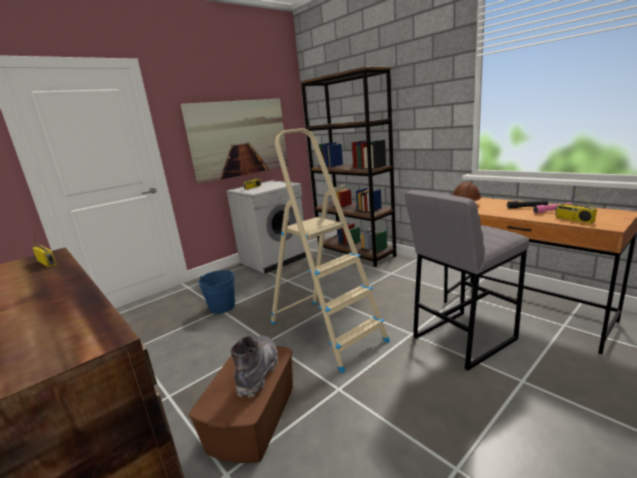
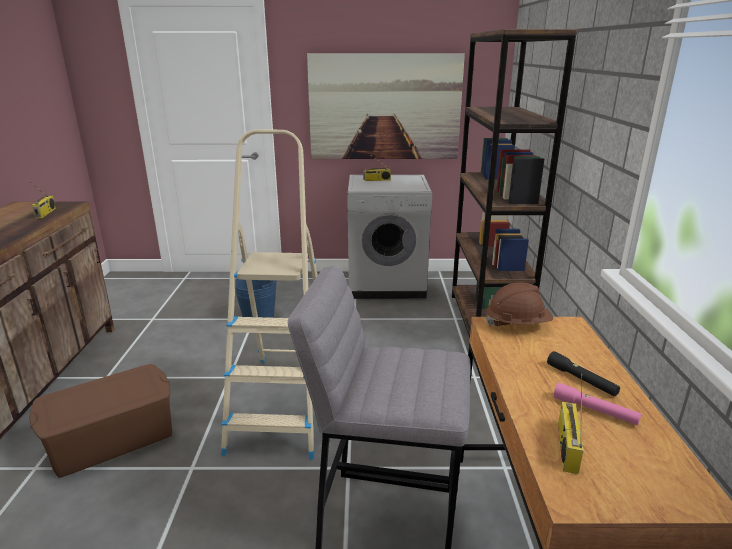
camera: 40 degrees right, 5 degrees up
grey boot [230,336,278,398] -> none

